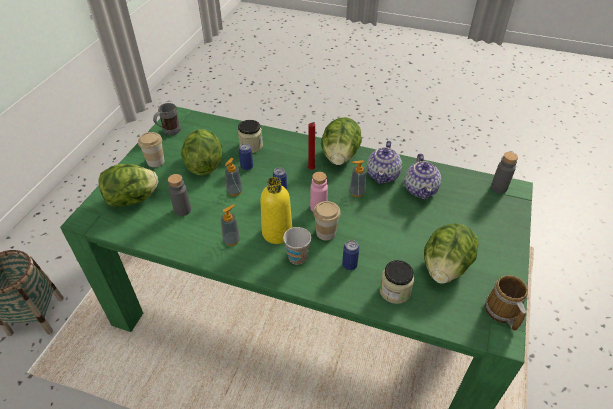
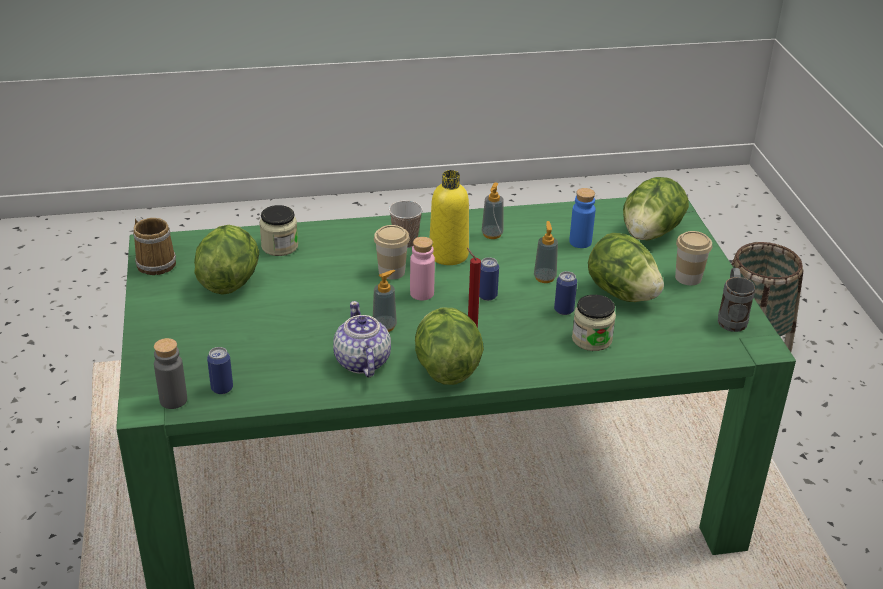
camera: 150 degrees right, 10 degrees down
grey bottle [168,174,191,216] -> blue bottle [569,188,596,248]
can [342,240,359,270] -> can moved to [207,347,233,394]
teapot [404,153,441,200] -> none

